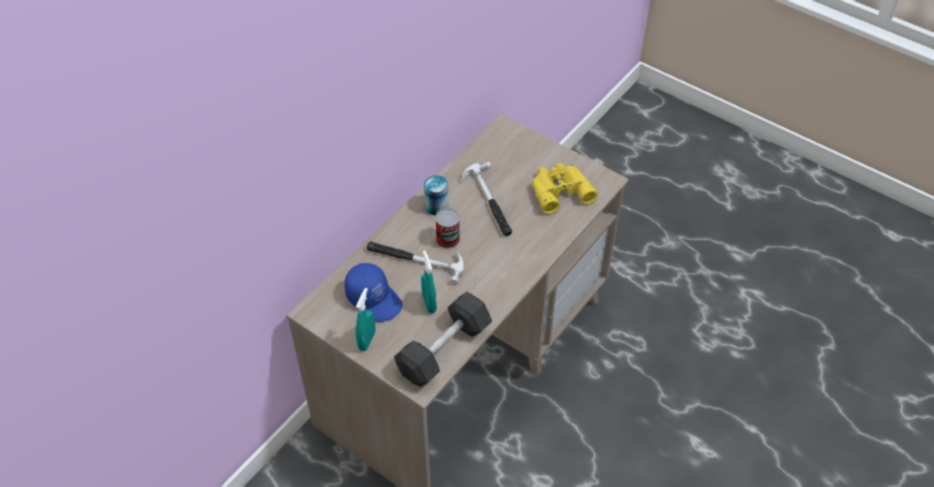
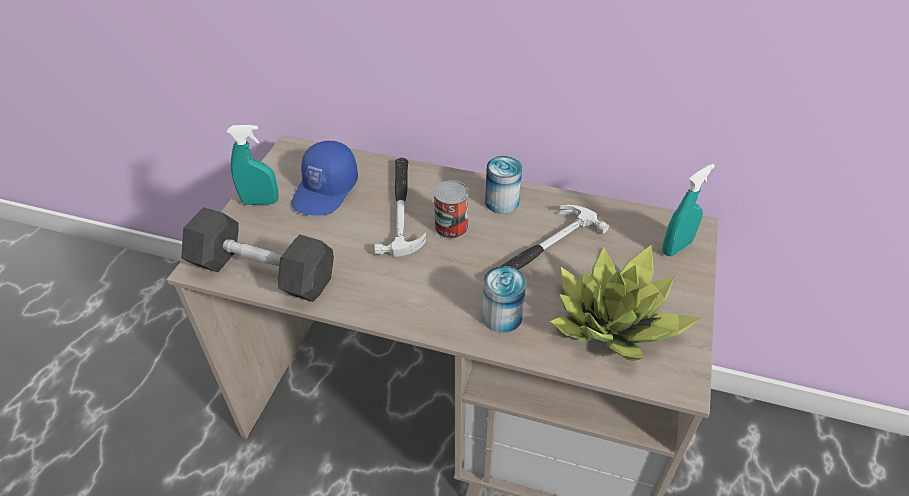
camera: 70 degrees right, 5 degrees down
turquoise spray bottle [421,250,437,314] -> turquoise spray bottle moved to [662,164,715,256]
yellow binoculars [532,163,598,214] -> potted plant [550,245,701,361]
none -> can [482,266,526,333]

